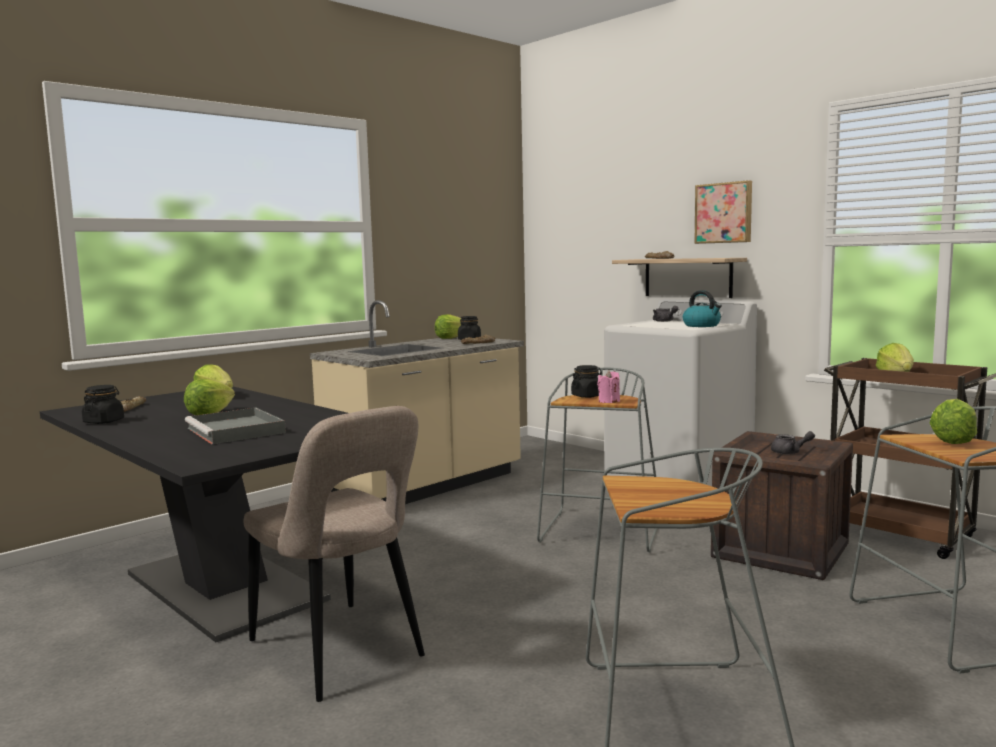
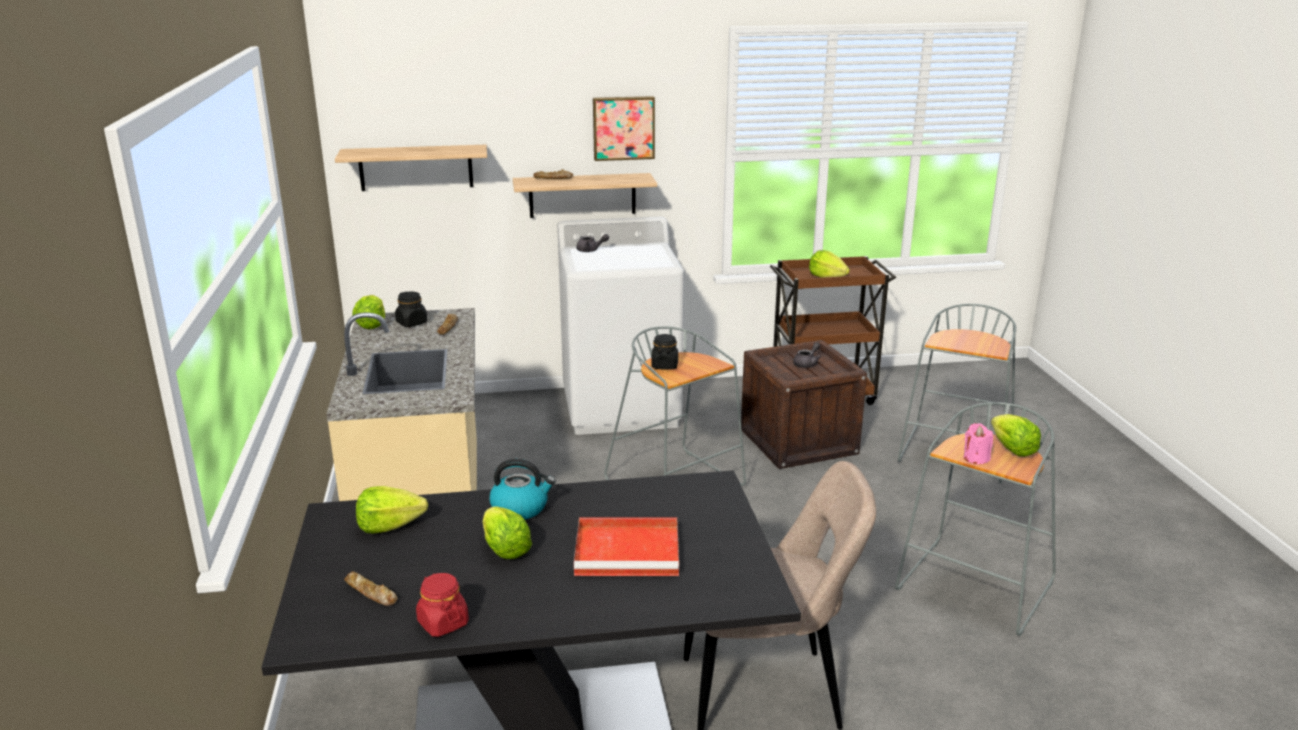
camera: 55 degrees left, 15 degrees up
black jar [82,385,124,424] -> red jar [416,573,469,637]
grey tray [185,408,286,444] -> red tray [574,517,679,576]
pink candle [597,370,620,403] -> pink candle moved to [964,423,993,464]
kettle [683,290,722,327] -> kettle moved to [489,459,556,520]
lettuce [929,399,977,444] -> lettuce moved to [991,414,1041,457]
none -> shelf [335,145,487,191]

